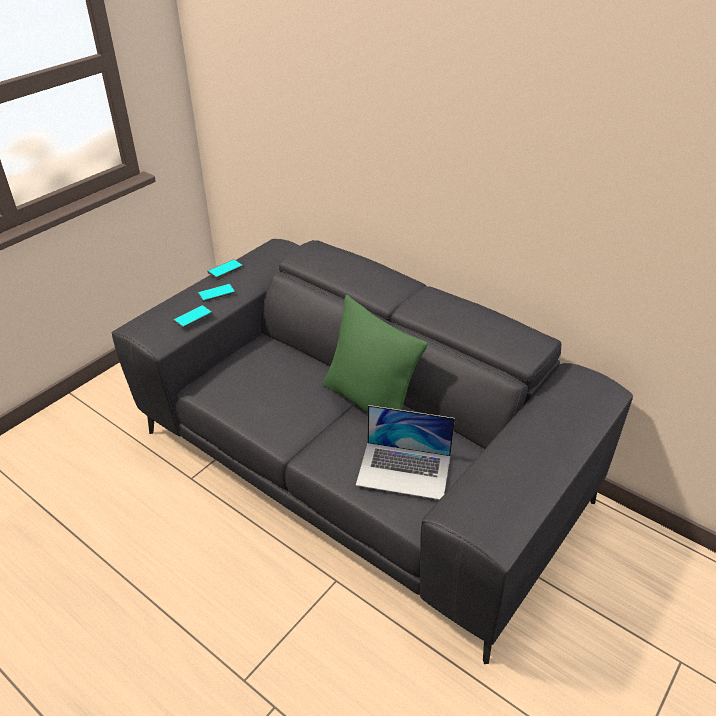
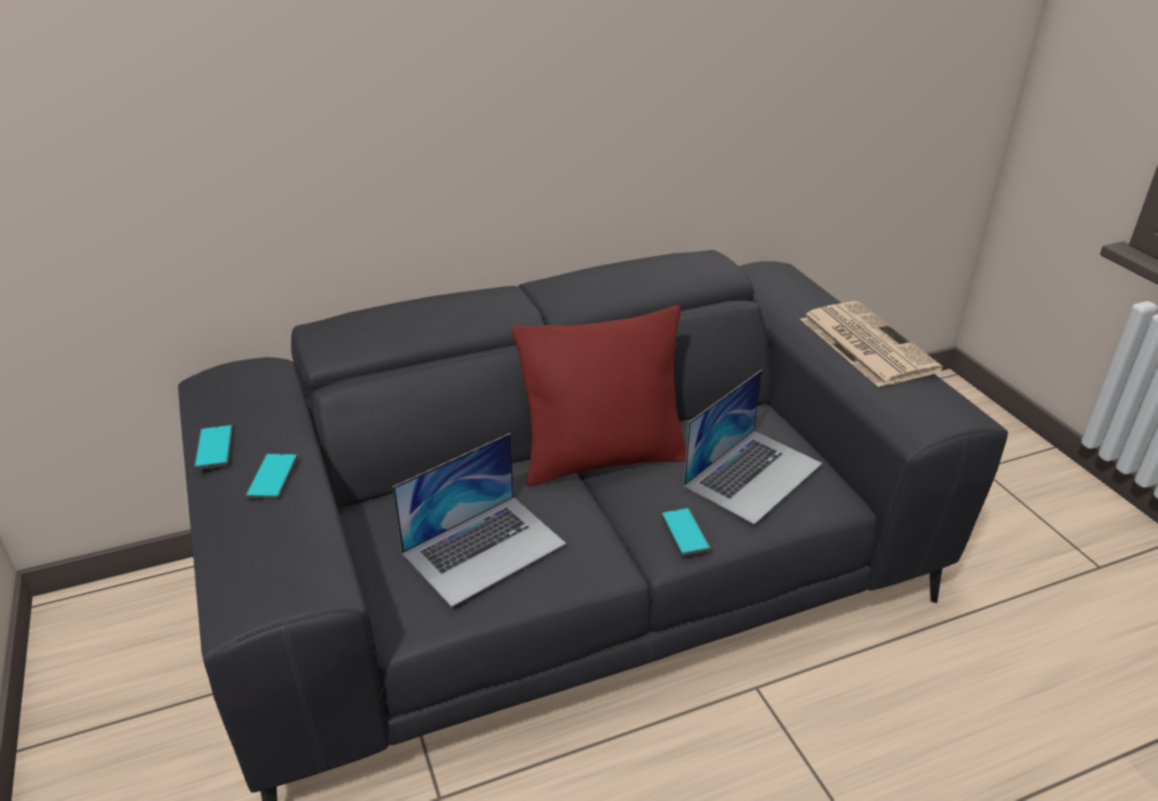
camera: 60 degrees left, 5 degrees down
phone [173,305,212,328] -> phone moved to [661,508,711,556]
green pillow [322,295,428,413] -> red pillow [512,305,686,486]
none -> laptop [392,433,566,607]
none -> newspaper [800,301,943,387]

